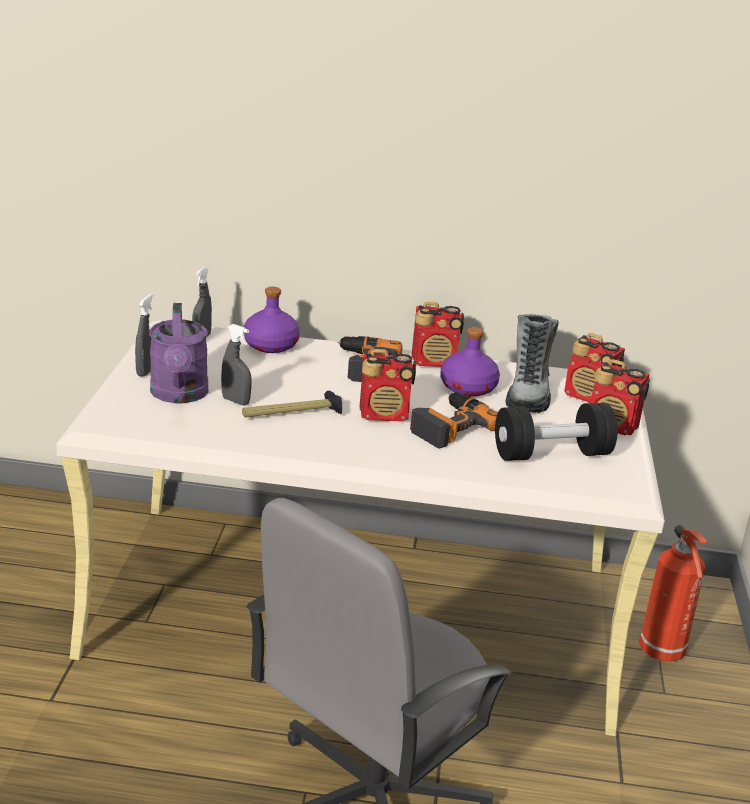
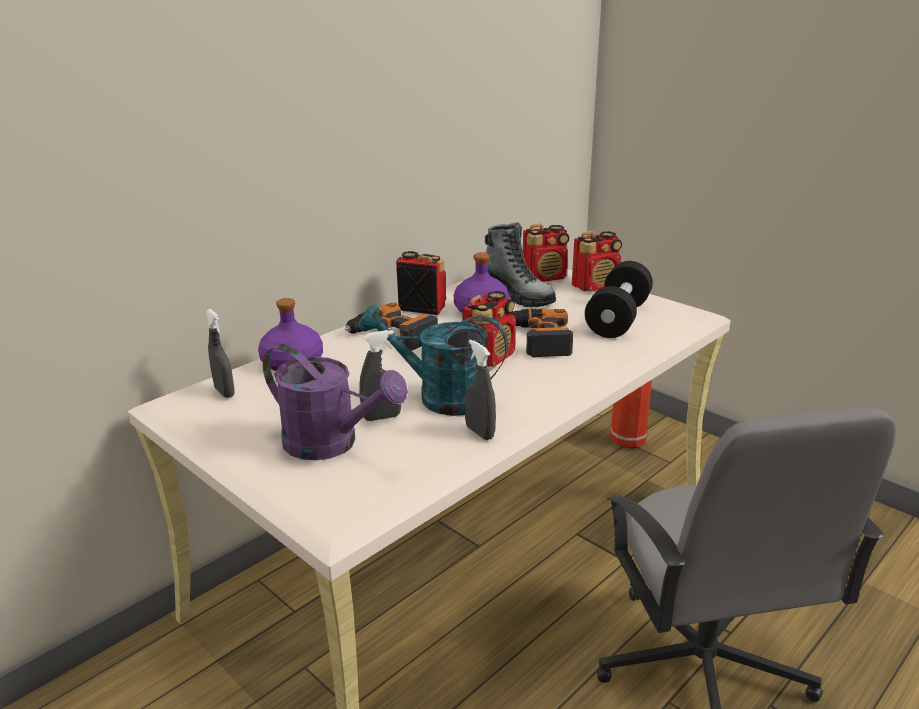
camera: 50 degrees left, 0 degrees up
grey spray bottle [135,294,153,377] -> grey spray bottle moved to [464,339,496,440]
hammer [242,391,342,417] -> turquoise watering can [359,305,508,416]
radio [412,302,464,367] -> radio turned 105 degrees counterclockwise [396,251,446,315]

